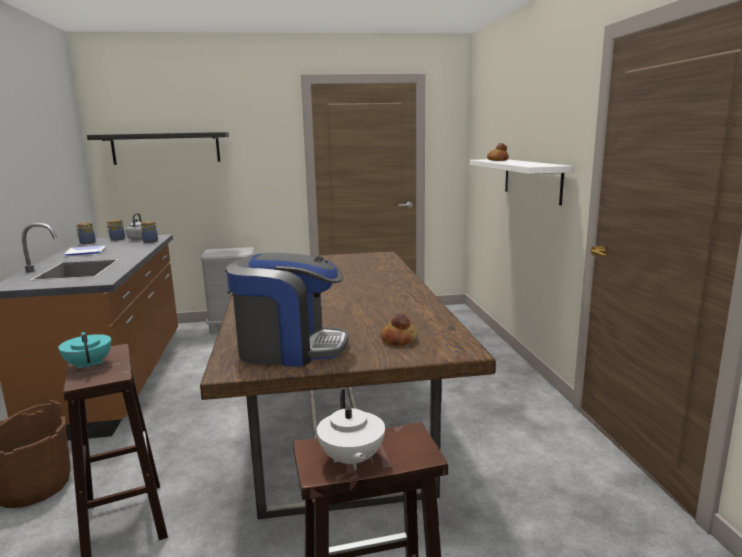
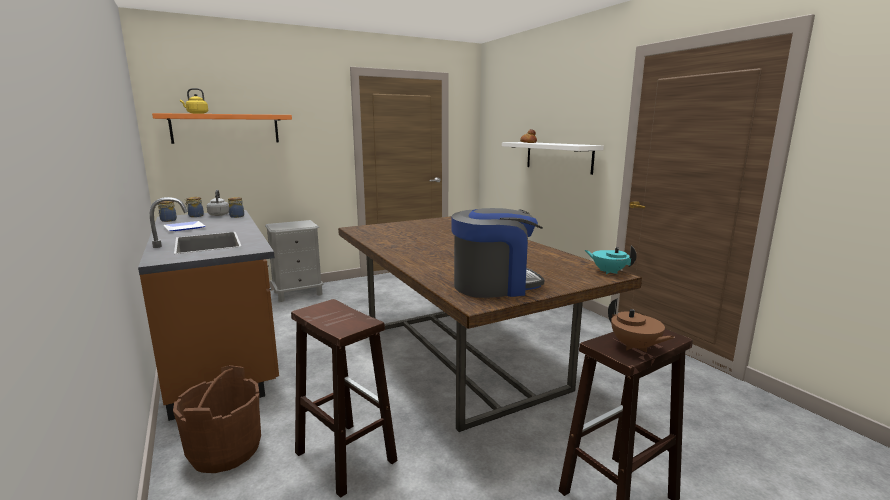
camera: 20 degrees left, 0 degrees up
turquoise teapot [58,332,111,370] -> turquoise teapot moved to [585,245,637,274]
black shelf [87,132,229,165] -> orange shelf [152,113,292,144]
white teapot [317,389,385,470] -> brown teapot [608,298,675,352]
bread [381,313,417,346] -> none
none -> yellow kettle [180,88,208,114]

